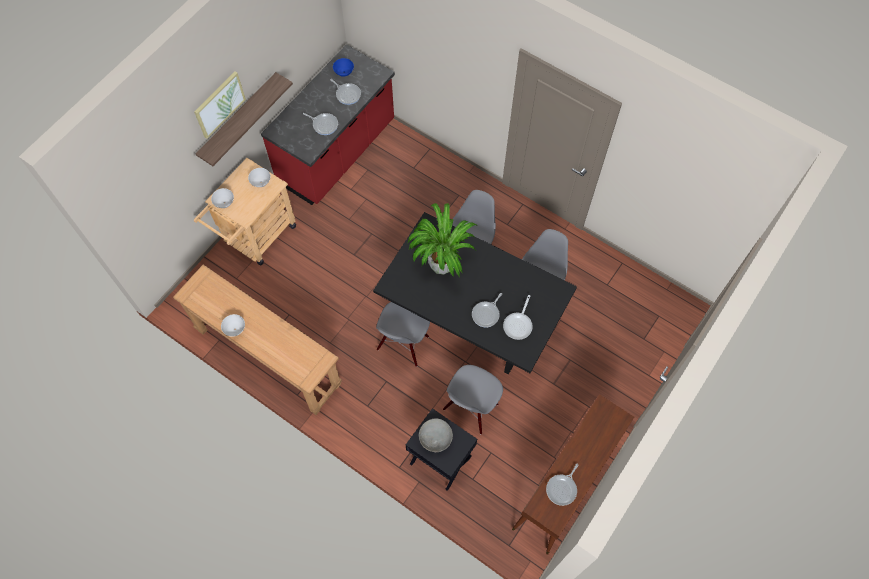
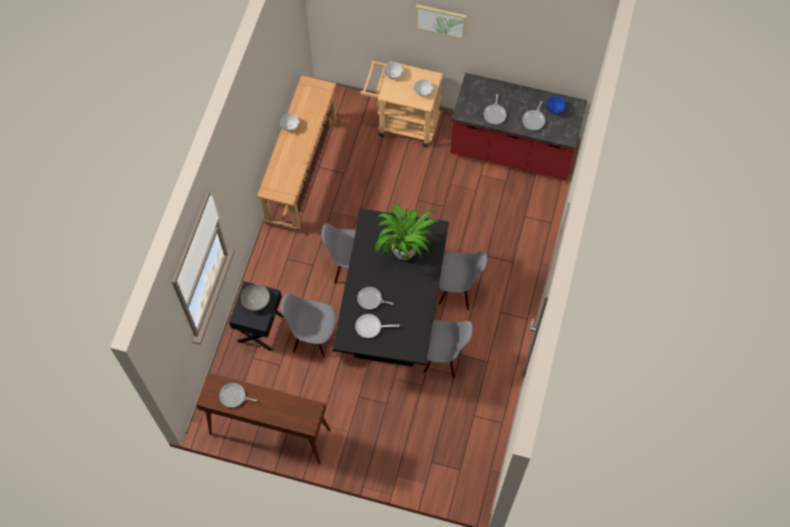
camera: 70 degrees right, 0 degrees up
shelf [196,72,293,166] -> none

